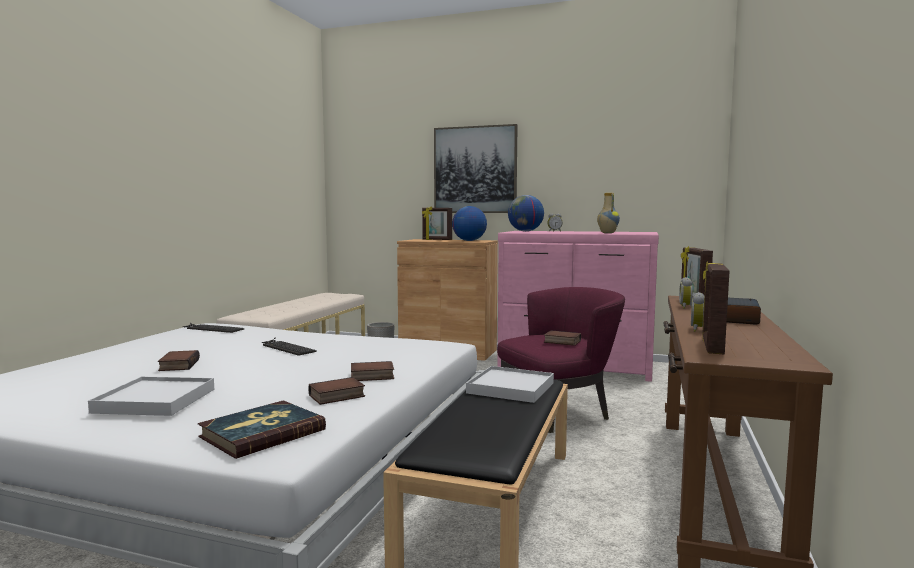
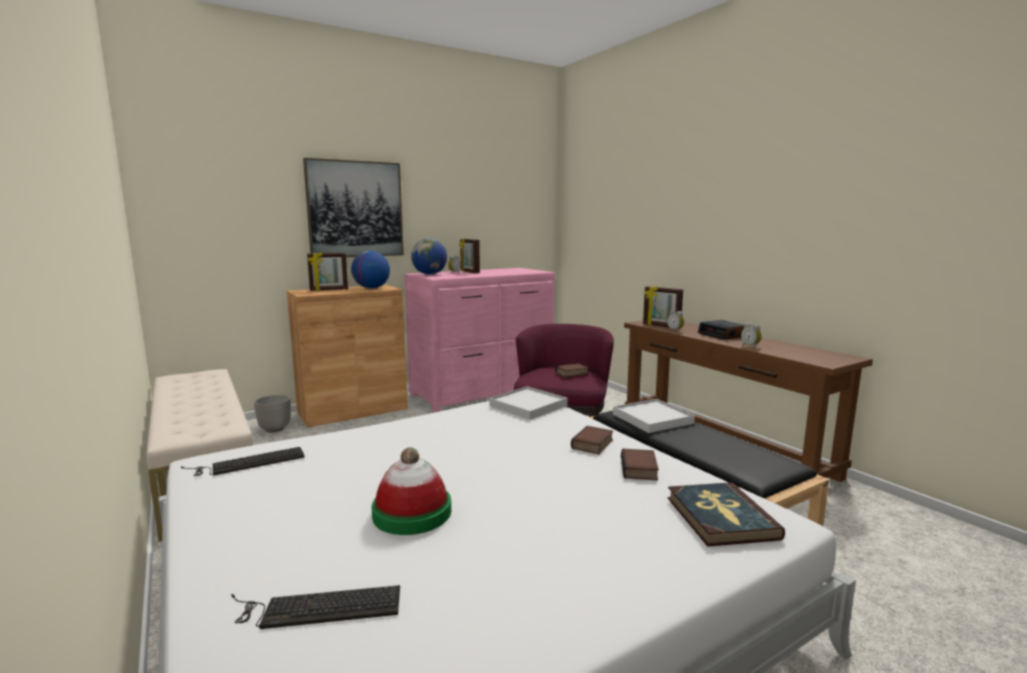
camera: 50 degrees left, 5 degrees up
white tray [88,377,214,416] -> white tray moved to [489,386,568,420]
book [158,350,200,371] -> hat [371,447,451,535]
keyboard [261,338,317,356] -> keyboard moved to [231,585,400,629]
vase [597,193,620,233] -> none
picture frame [702,261,729,354] -> picture frame moved to [459,238,480,273]

